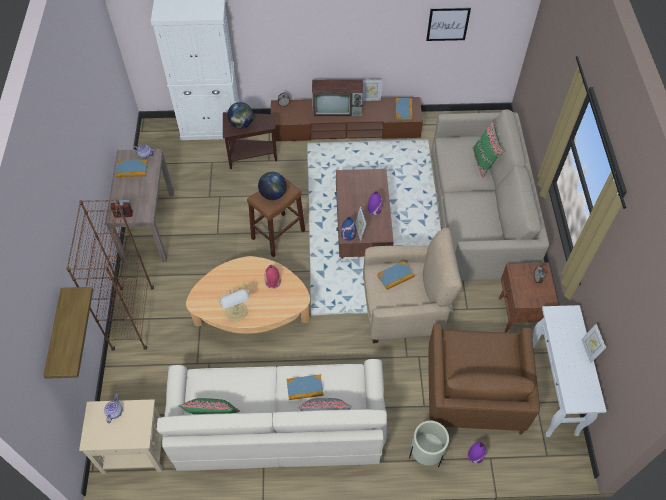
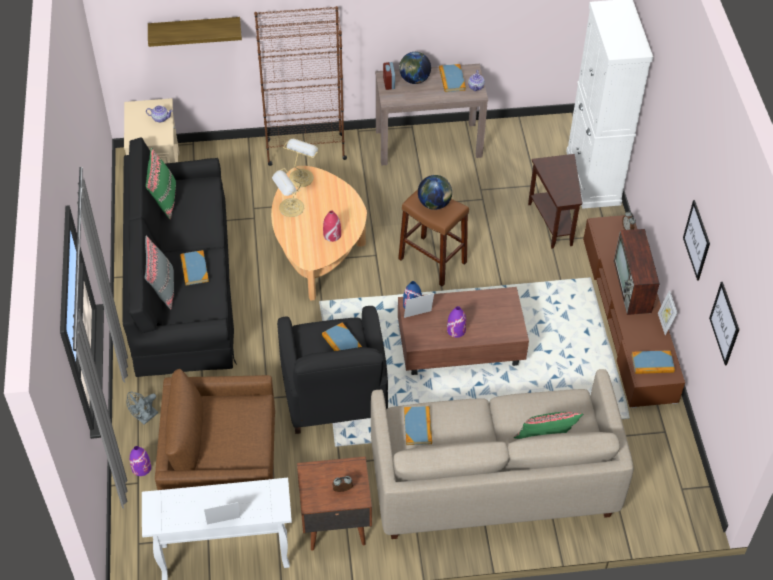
camera: 85 degrees right, 5 degrees down
beige sofa [157,359,387,471] -> black sofa [123,137,237,377]
globe [227,102,253,128] -> globe moved to [399,52,431,84]
beige armchair [363,228,462,343] -> black armchair [277,306,388,434]
beige planter [409,421,449,467] -> grey fan [126,392,158,425]
none -> table lamp [283,139,318,187]
none -> book [404,406,432,445]
none -> picture [683,200,710,281]

